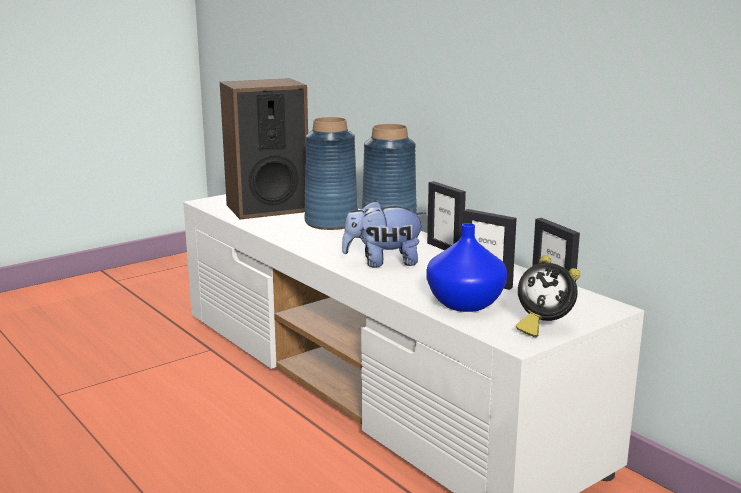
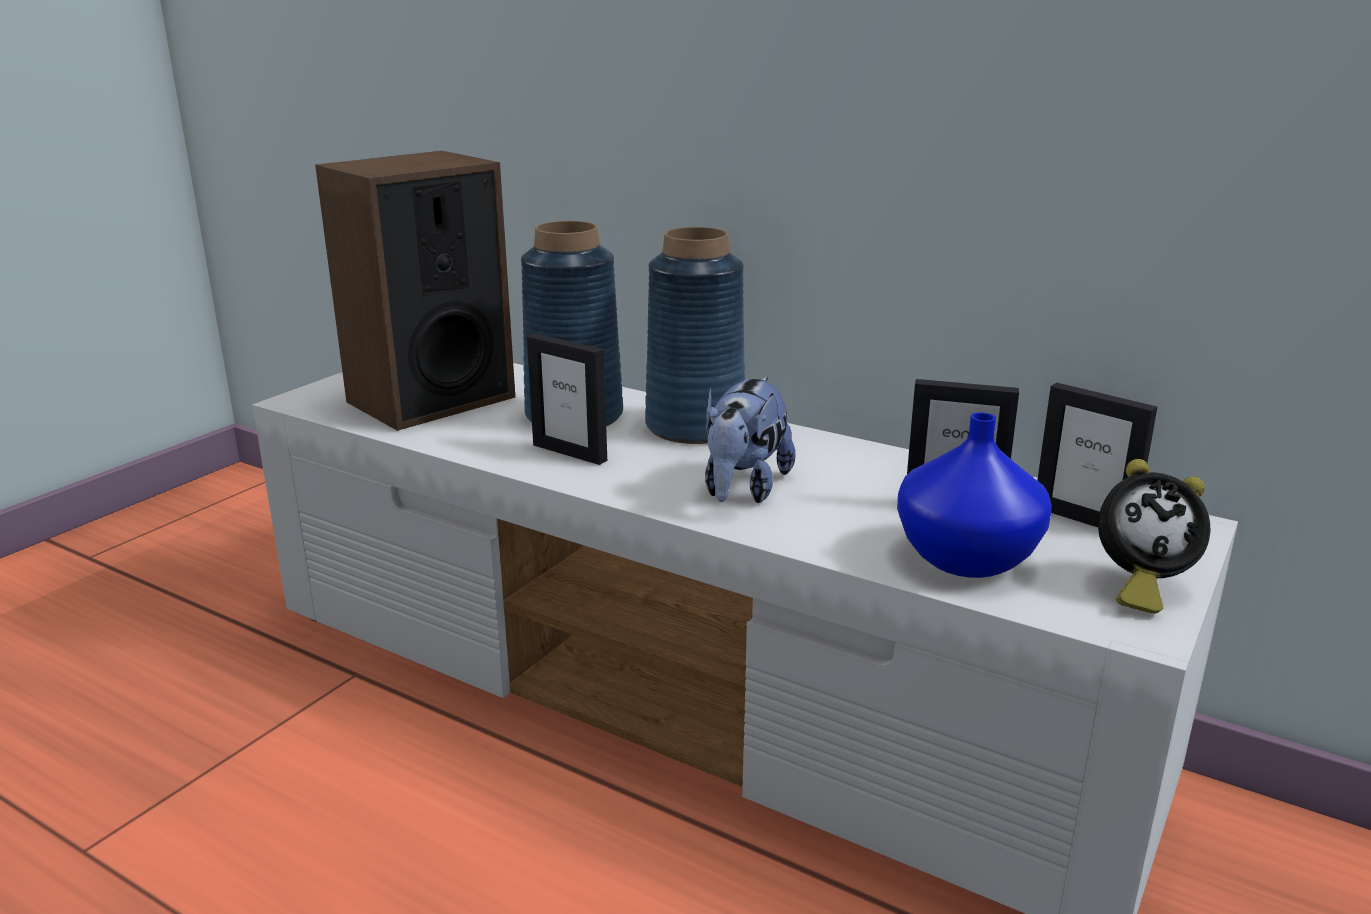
camera: 20 degrees left, 5 degrees up
plush toy [342,200,426,268] -> plush toy turned 45 degrees counterclockwise [705,376,796,503]
picture frame [427,181,466,250] -> picture frame moved to [527,333,607,465]

